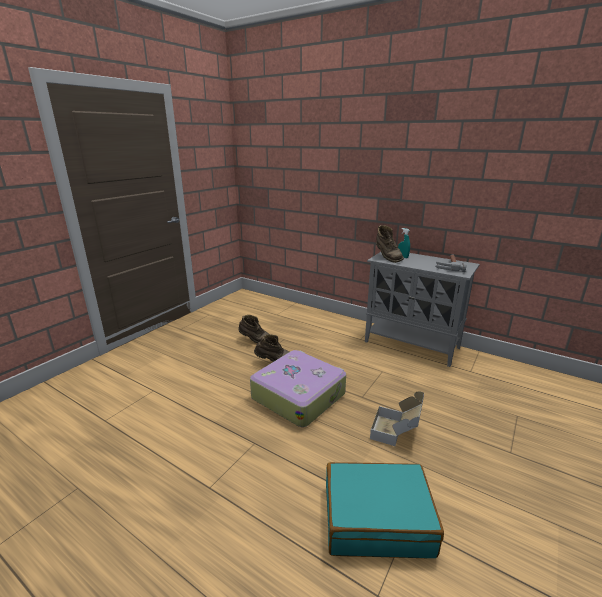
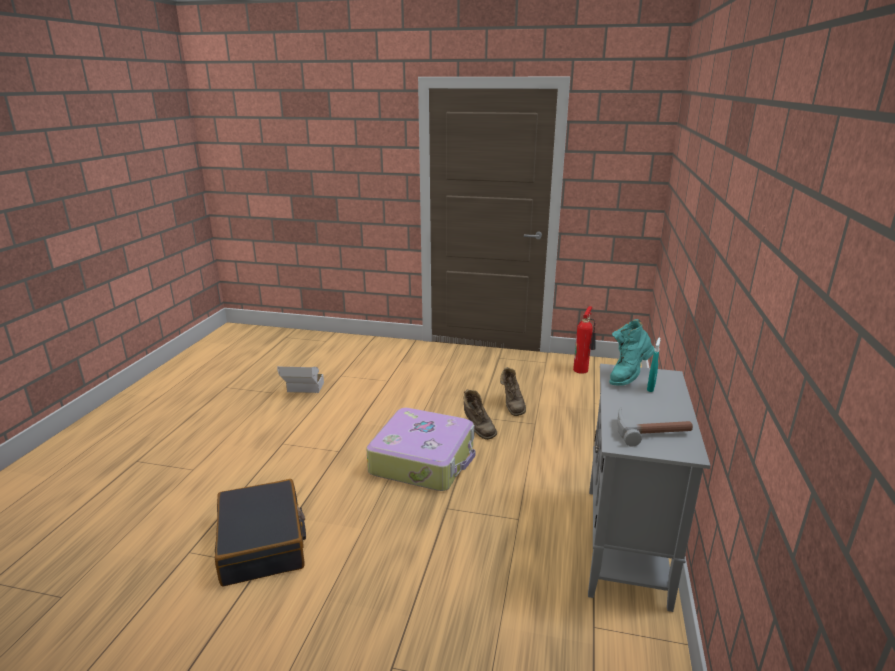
camera: 70 degrees right, 0 degrees up
turquoise suitcase [326,462,444,558] -> black suitcase [215,479,306,586]
cardboard box [370,391,424,446] -> cardboard box moved to [277,366,324,393]
brown boot [376,225,404,263] -> turquoise boot [609,319,655,386]
none -> fire extinguisher [573,306,595,374]

